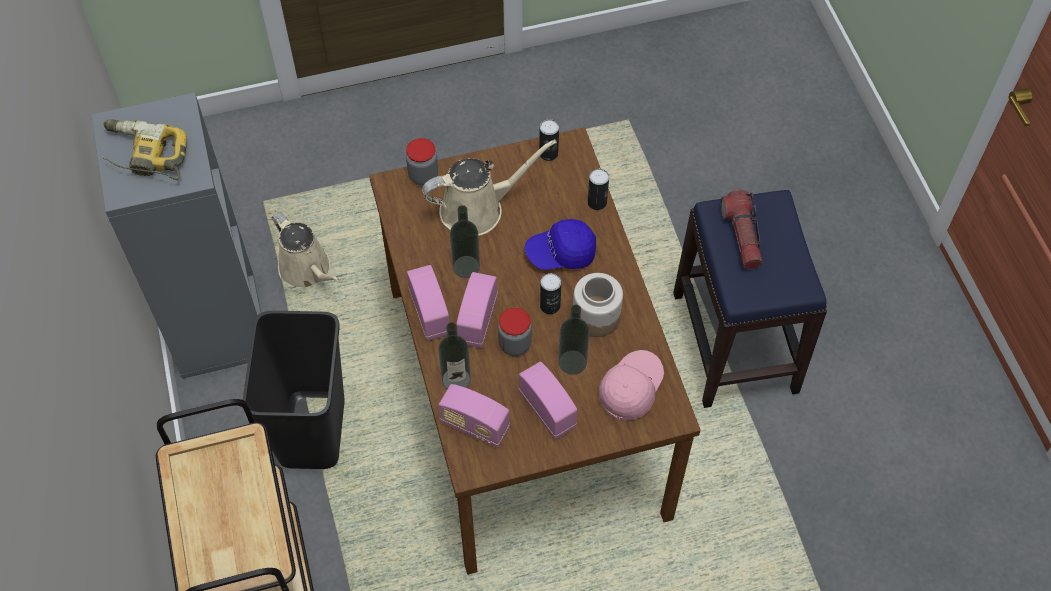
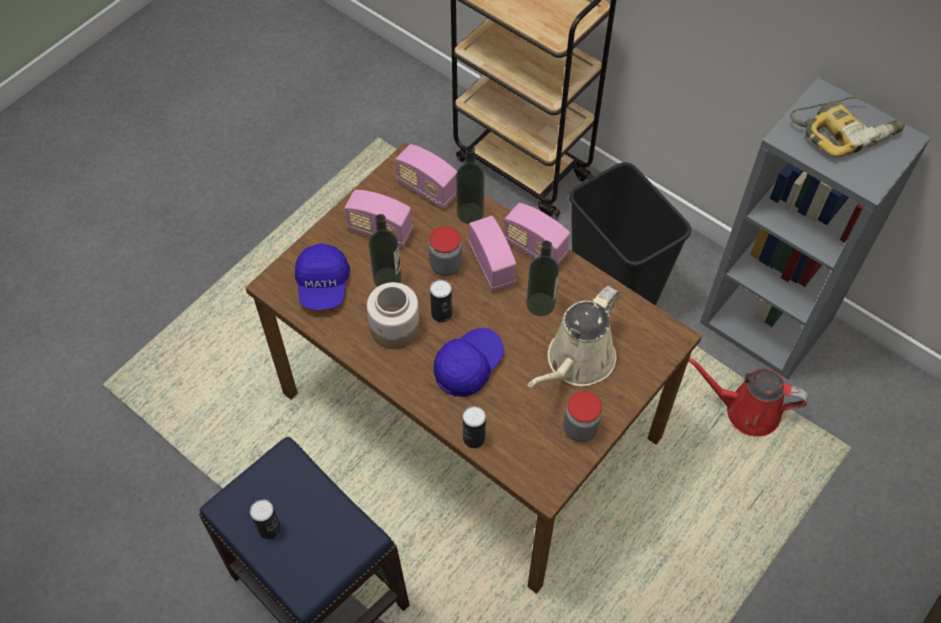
camera: 145 degrees right, 0 degrees up
beige watering can [272,212,341,287] -> red watering can [689,358,808,437]
jar [406,138,438,186] -> jar moved to [563,391,602,442]
radio [439,384,510,448] -> radio turned 135 degrees counterclockwise [395,144,457,209]
can [539,119,559,161] -> can moved to [250,499,281,539]
pink cap [598,350,664,421] -> blue cap [295,243,350,310]
flashlight [721,189,763,269] -> none

